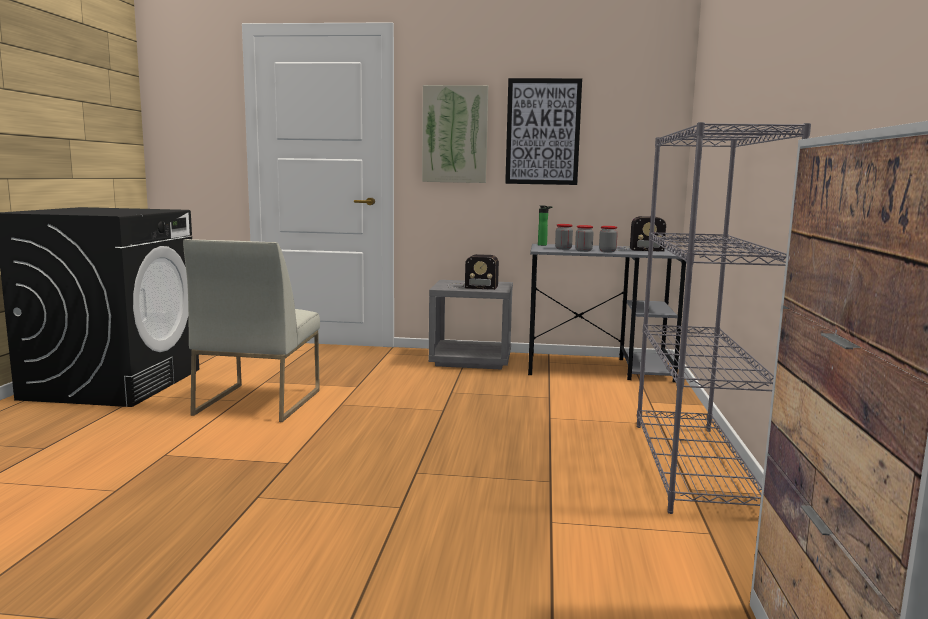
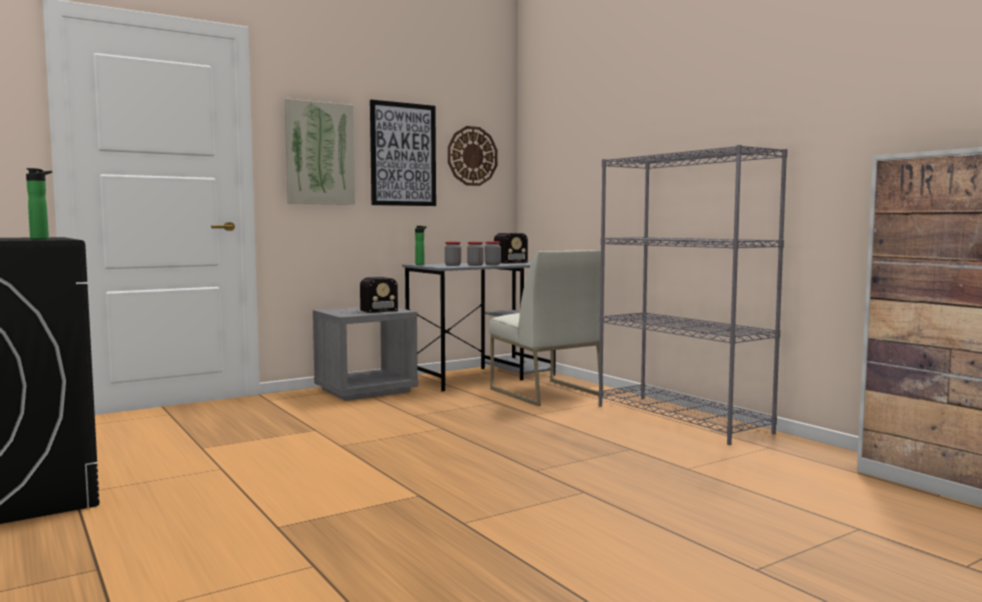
camera: 40 degrees left, 5 degrees down
white chair [183,239,320,422] -> white chair moved to [489,250,604,406]
none -> bottle [26,168,52,239]
none -> wall clock [448,126,497,186]

